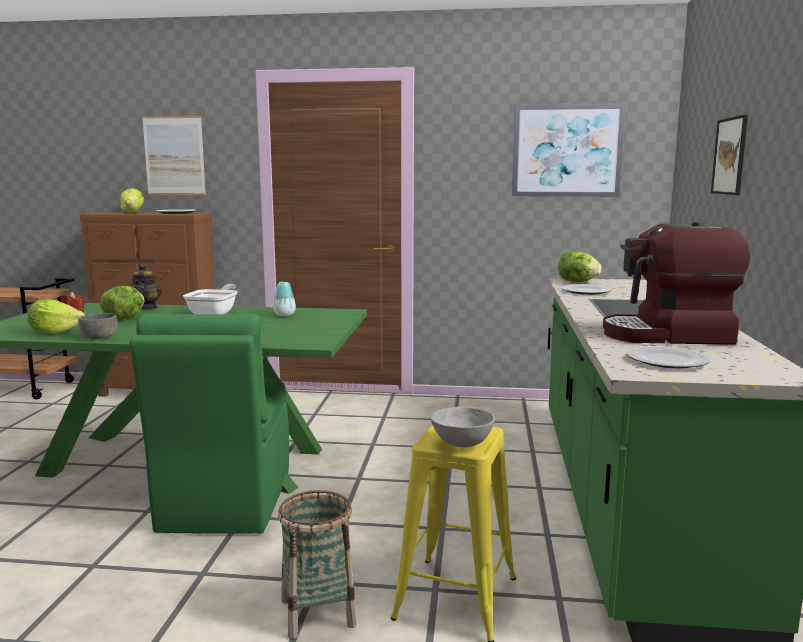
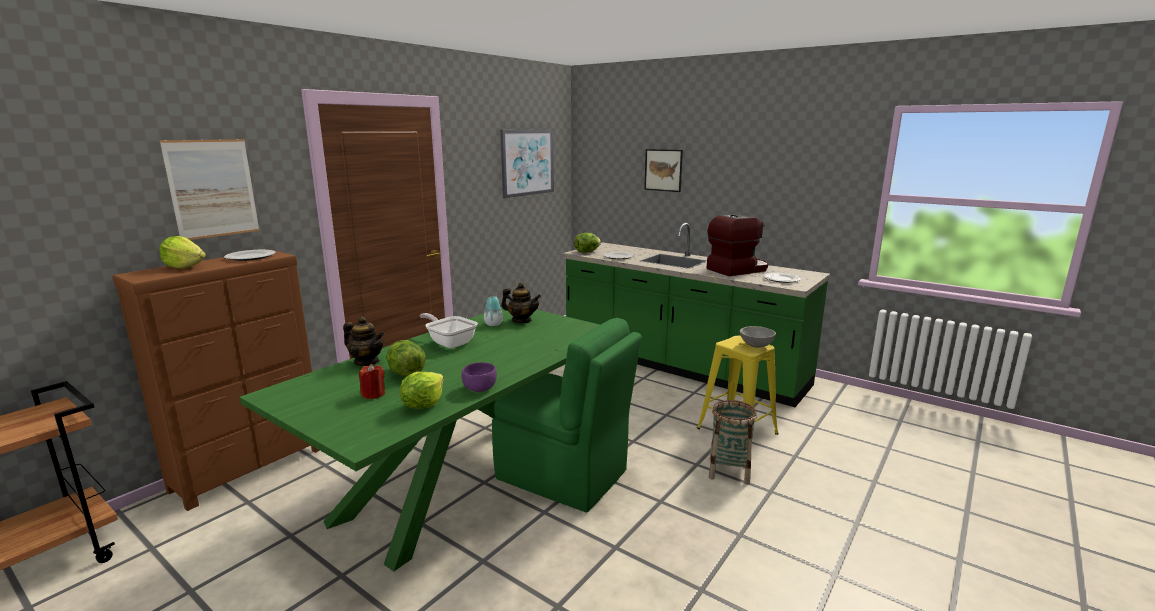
camera: 60 degrees left, 5 degrees up
grey bowl [78,313,118,339] -> purple bowl [462,362,497,392]
coffee machine [603,222,750,345] -> coffee machine turned 150 degrees counterclockwise [707,214,768,276]
none -> teapot [501,283,541,323]

